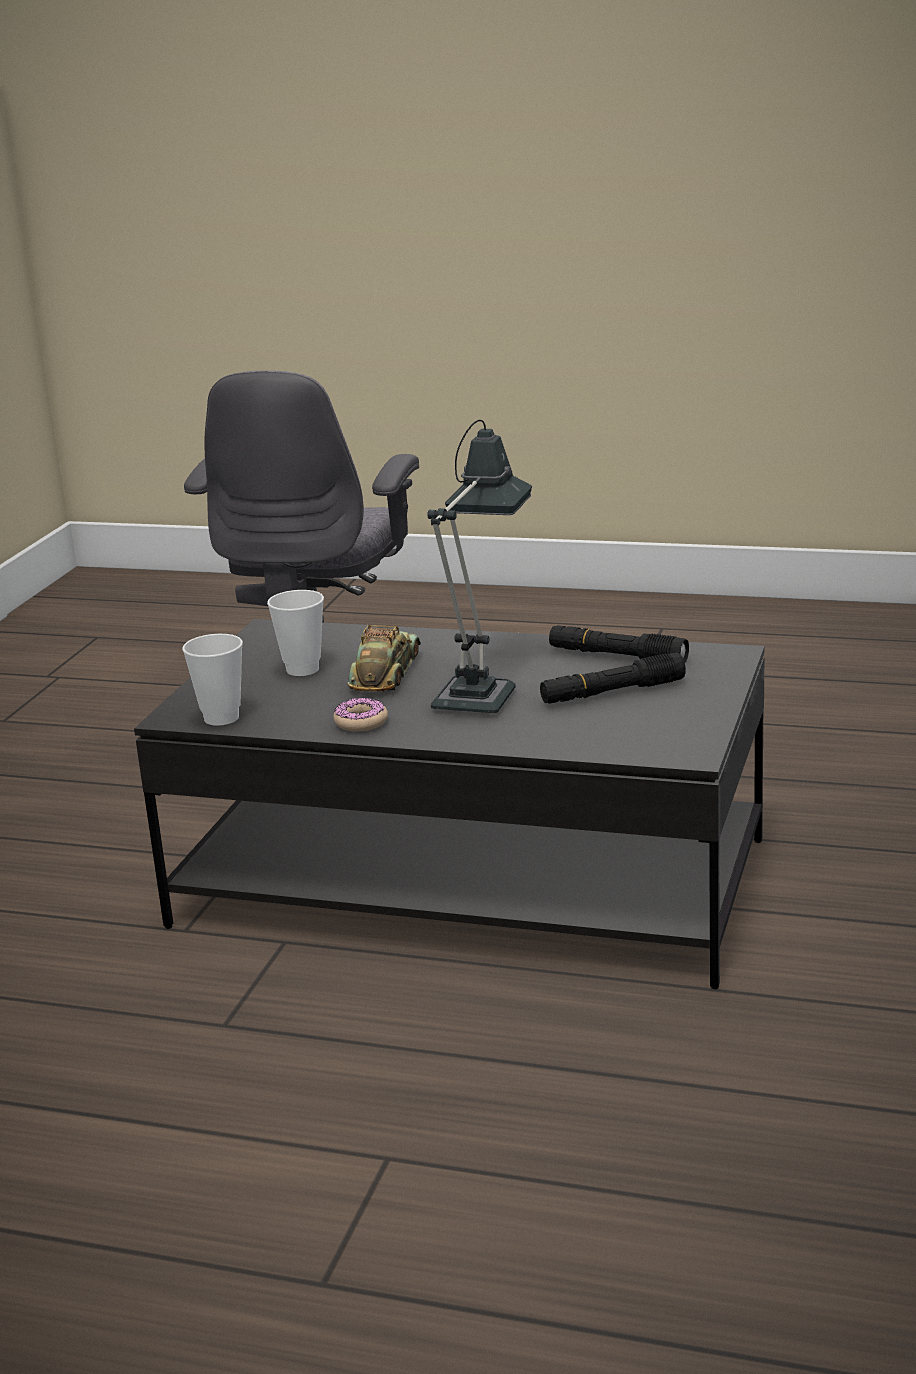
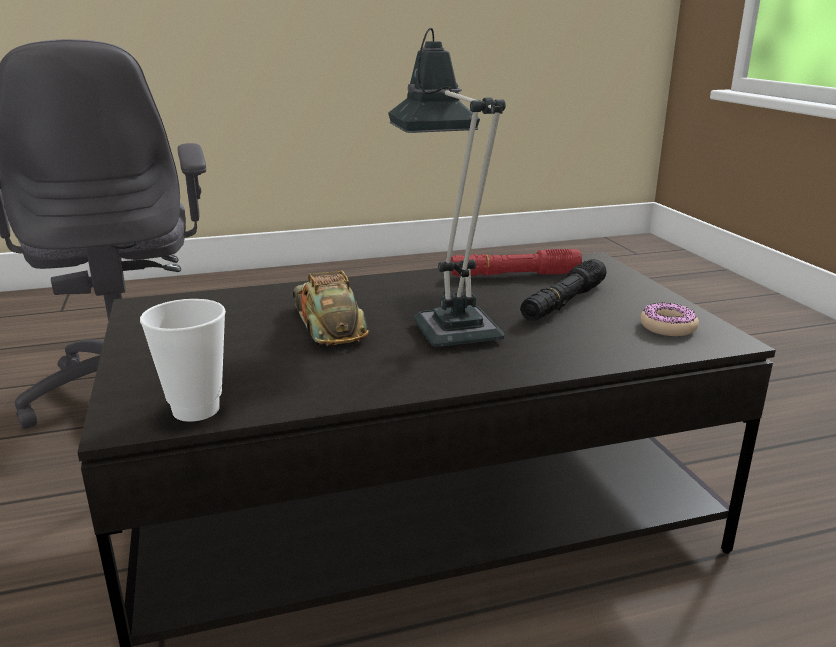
camera: 35 degrees left, 0 degrees up
cup [267,590,324,676] -> none
donut [334,698,388,732] -> donut moved to [640,302,699,336]
black flashlight [549,625,689,663] -> red flashlight [451,249,582,276]

